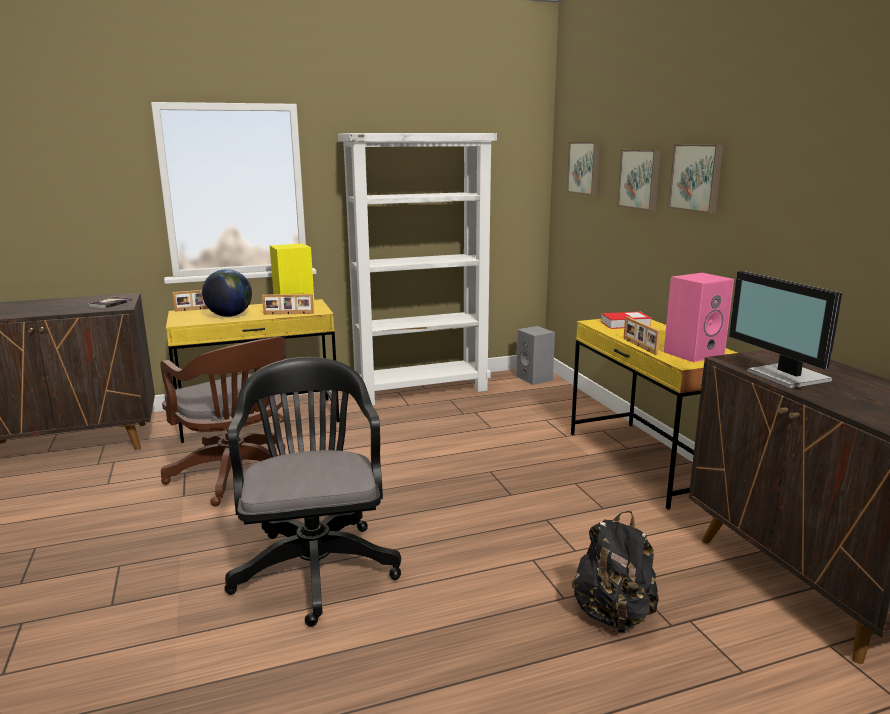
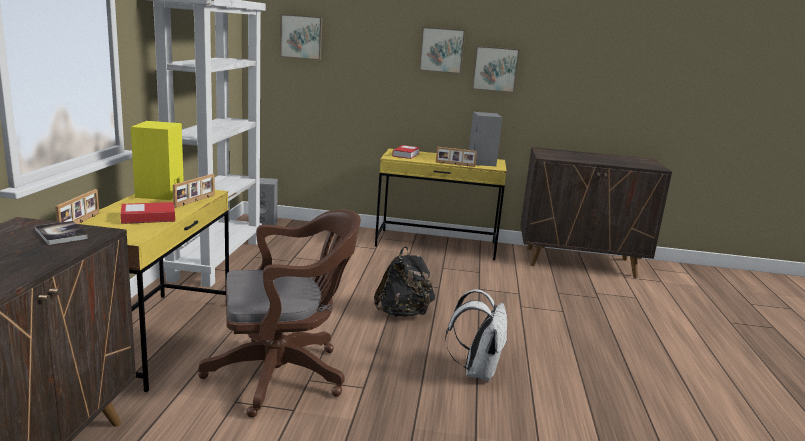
camera: 65 degrees left, 0 degrees up
globe [202,269,252,317] -> book [121,202,175,224]
black office chair [225,357,401,627] -> white backpack [445,289,508,382]
black backpack [572,511,659,633] -> black backpack moved to [374,247,435,317]
picture [617,150,661,211] -> picture moved to [472,46,520,93]
pink speaker [664,273,734,362] -> grey speaker [469,112,502,166]
monitor [729,271,842,388] -> none

